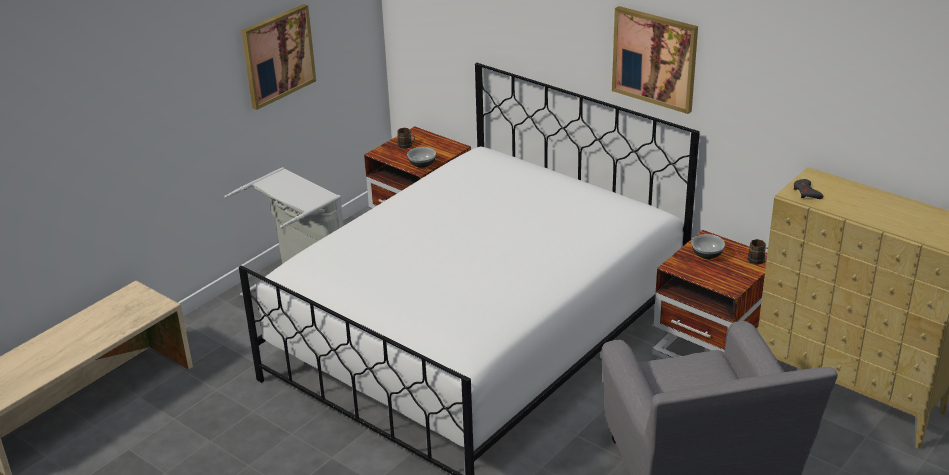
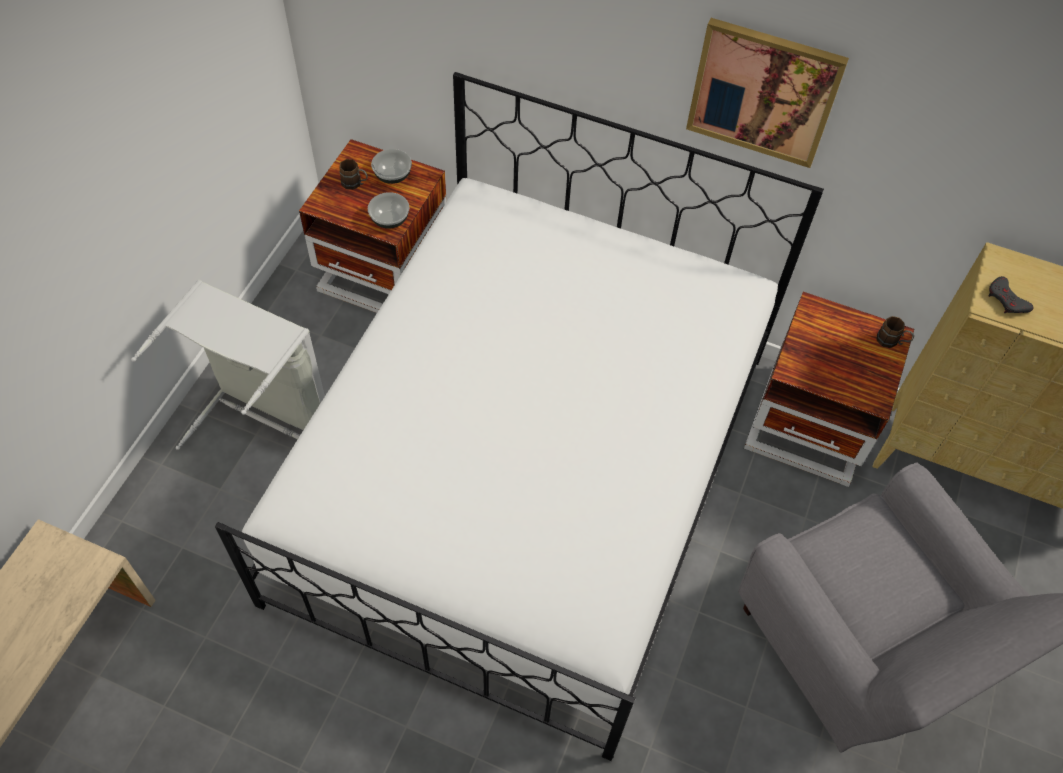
camera: 20 degrees left, 25 degrees up
picture [241,4,316,110] -> none
bowl [691,234,725,259] -> bowl moved to [371,149,412,184]

